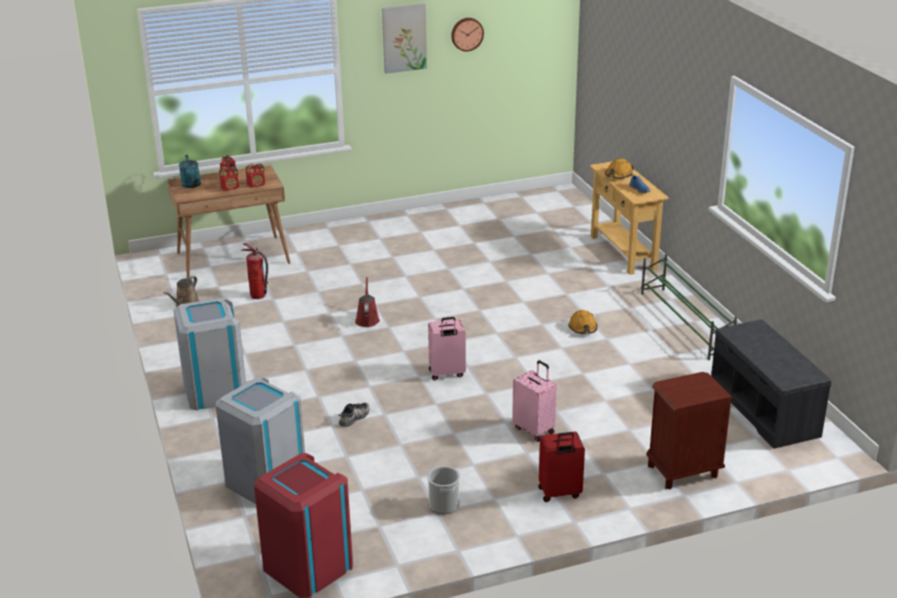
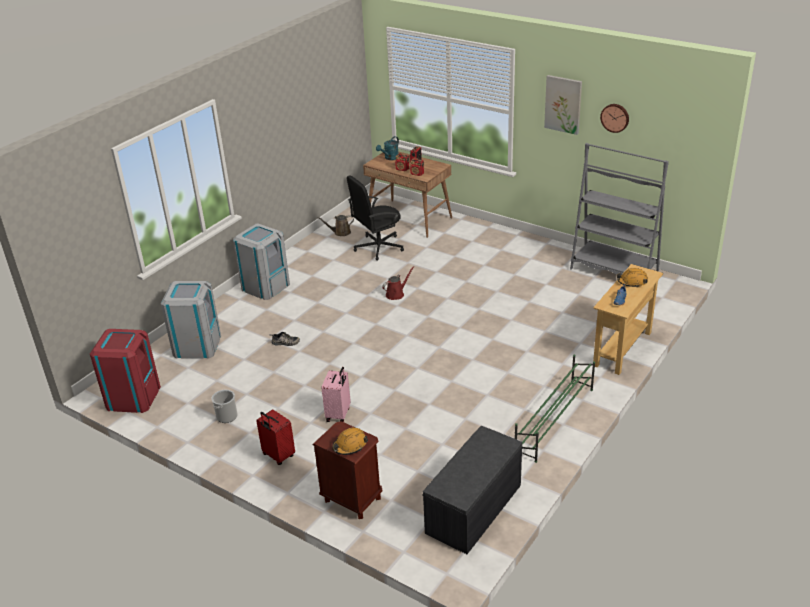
camera: 55 degrees right, 5 degrees up
fire extinguisher [241,243,268,299] -> black office chair [347,175,404,261]
pink suitcase [428,317,466,380] -> none
orange hard hat [568,310,597,334] -> orange hard hat moved to [332,427,368,455]
none -> grey bookcase [570,143,669,275]

